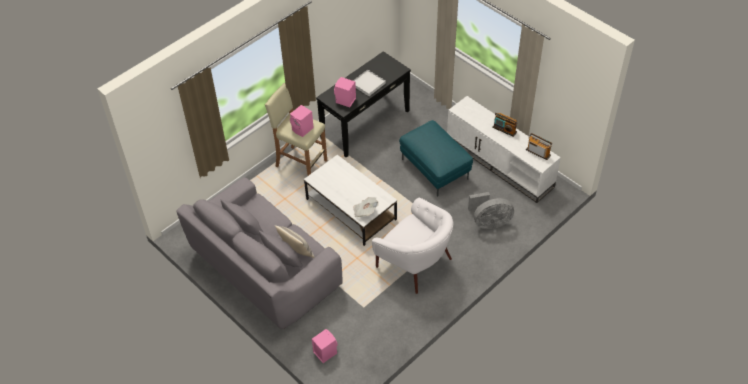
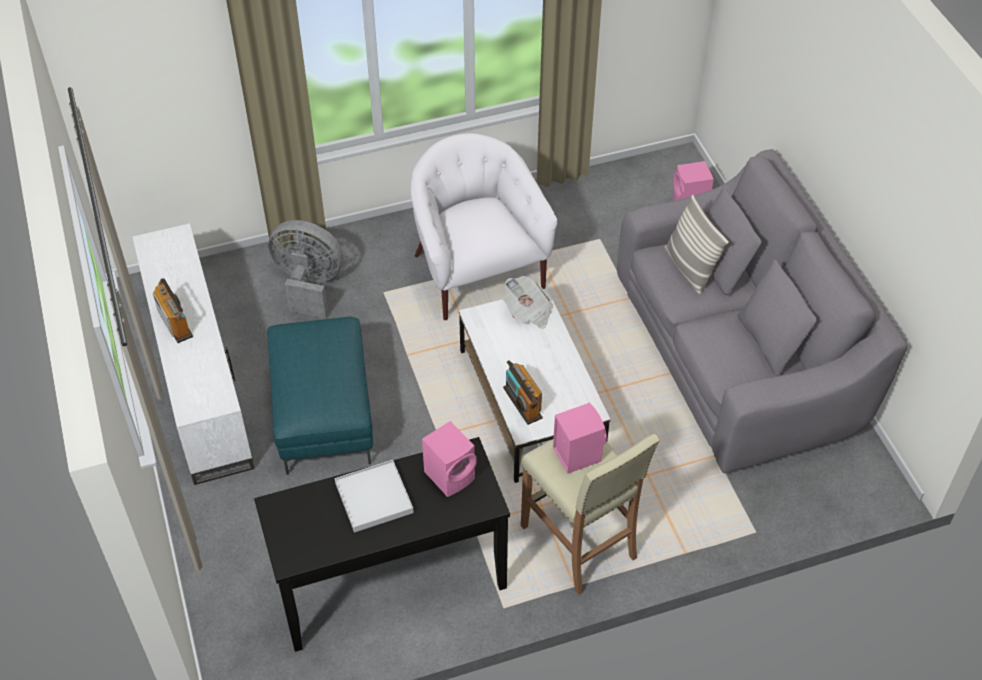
camera: 155 degrees left, 0 degrees up
radio [526,133,552,160] -> radio moved to [503,360,542,425]

